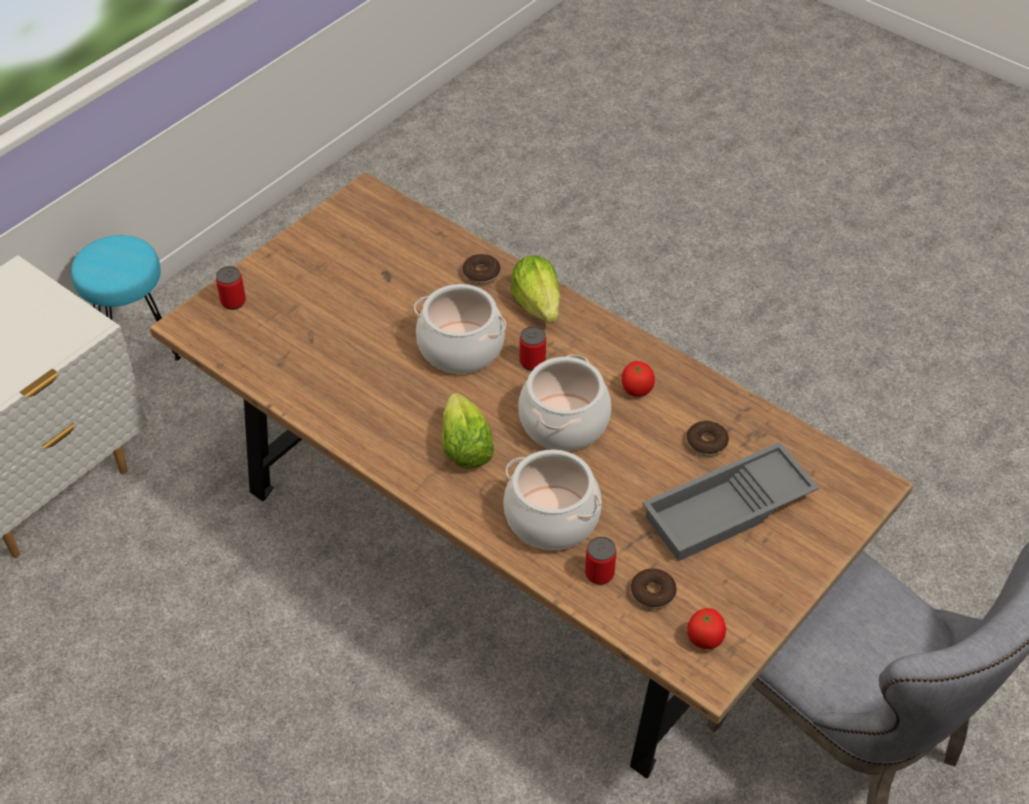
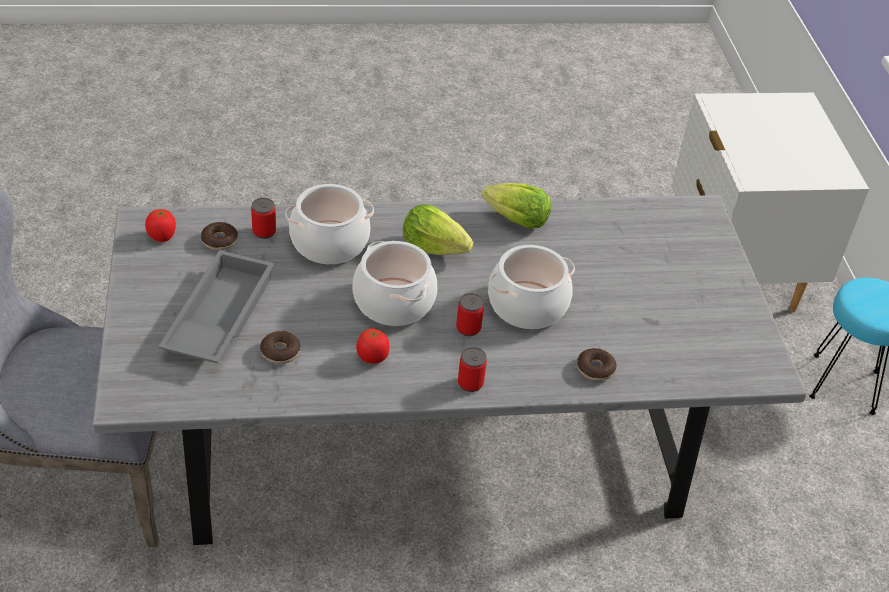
camera: 130 degrees right, 5 degrees down
brown dining table [150,172,913,779] -> grey dining table [93,195,807,545]
can [216,266,246,310] -> can moved to [458,347,487,392]
lettuce [511,255,560,323] -> lettuce moved to [481,183,551,229]

